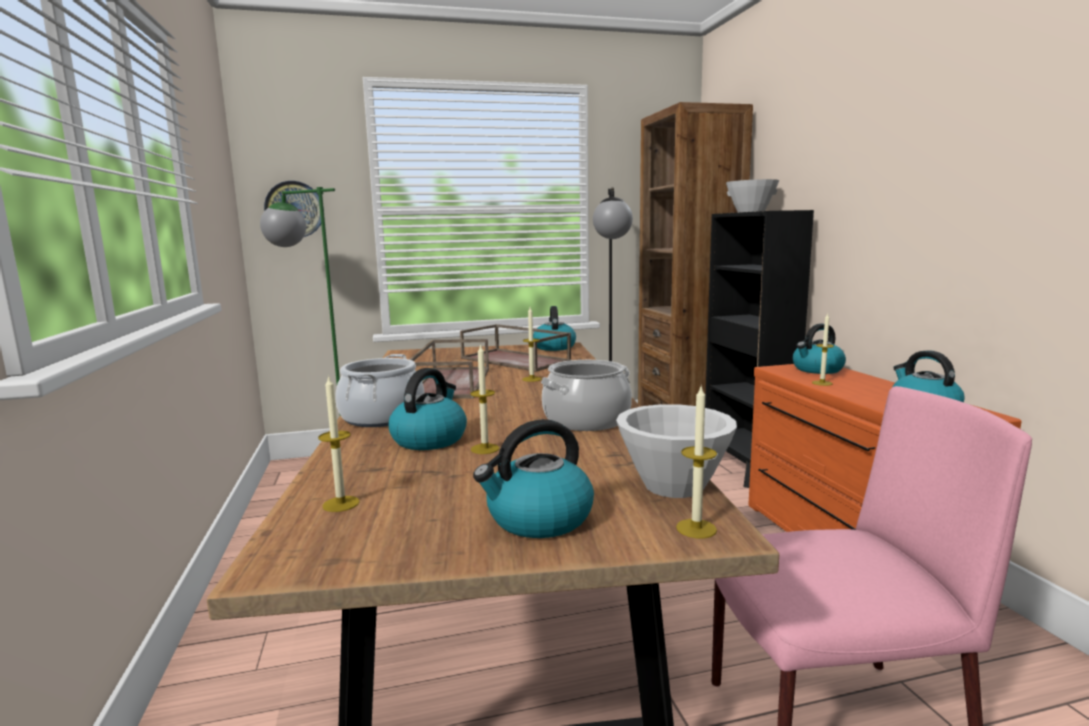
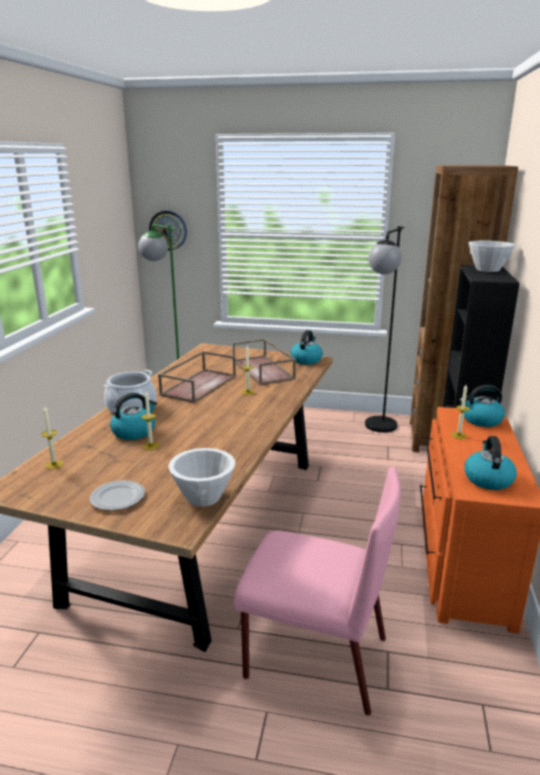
camera: 25 degrees right, 10 degrees up
kettle [473,419,594,538] -> plate [90,480,145,511]
cooking pot [541,360,632,431] -> none
candle [676,387,717,538] -> none

